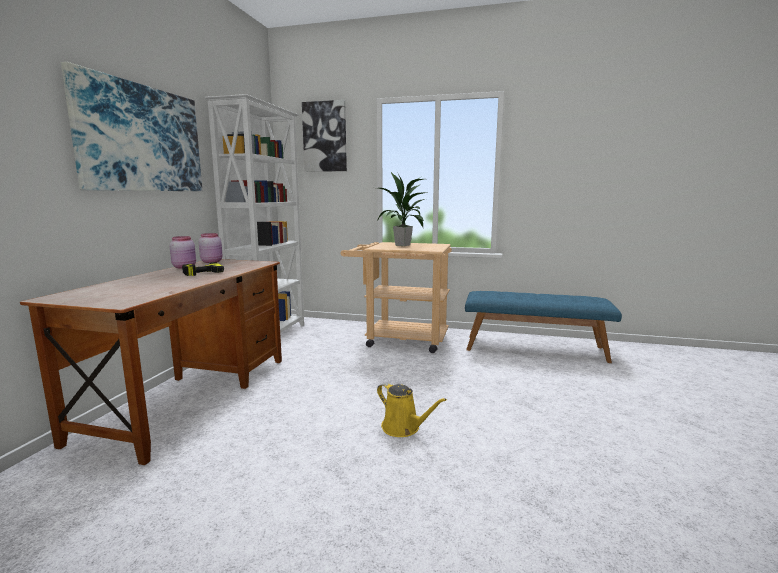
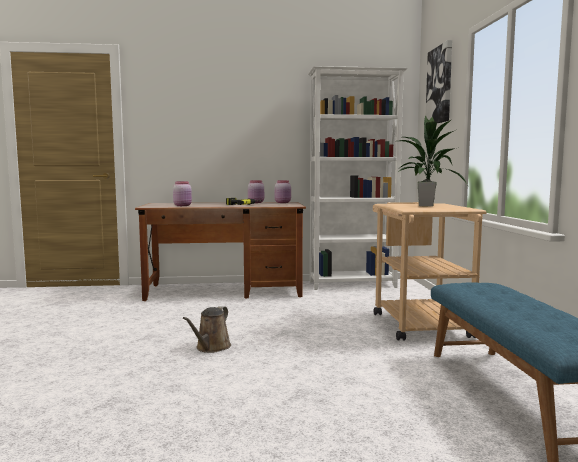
camera: 70 degrees right, 5 degrees down
picture [61,62,202,191] -> none
yellow watering can [377,382,447,437] -> brown watering can [183,306,231,353]
none -> pink jar [173,181,192,206]

